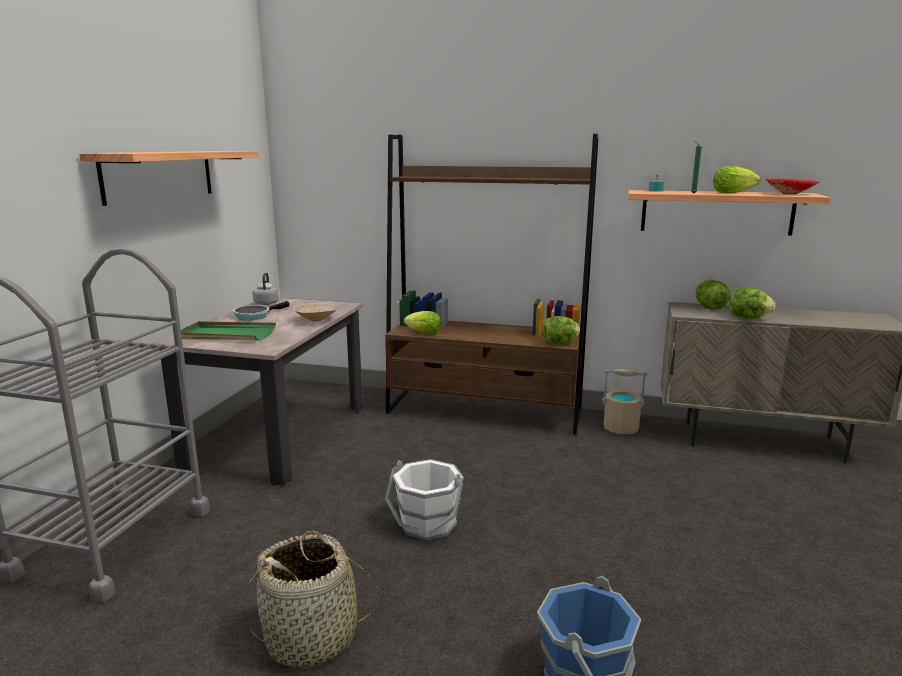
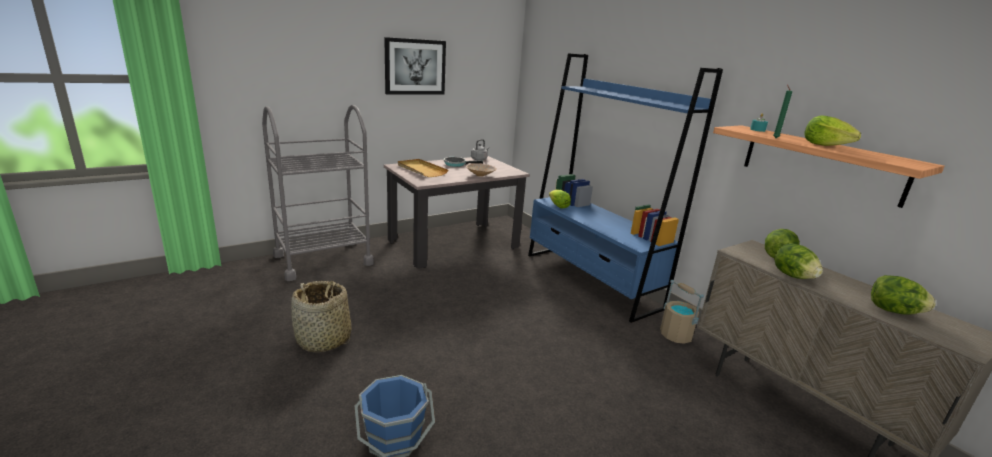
camera: 40 degrees right, 5 degrees up
shelf [79,151,258,206] -> picture [384,37,446,95]
green tray [181,321,276,340] -> beige tray [398,159,448,177]
brown bookcase [385,134,599,435] -> blue bookcase [528,53,723,323]
white bucket [385,459,464,541] -> none
lettuce [542,316,580,344] -> lettuce moved to [871,275,936,315]
red bowl [766,178,820,195] -> none

